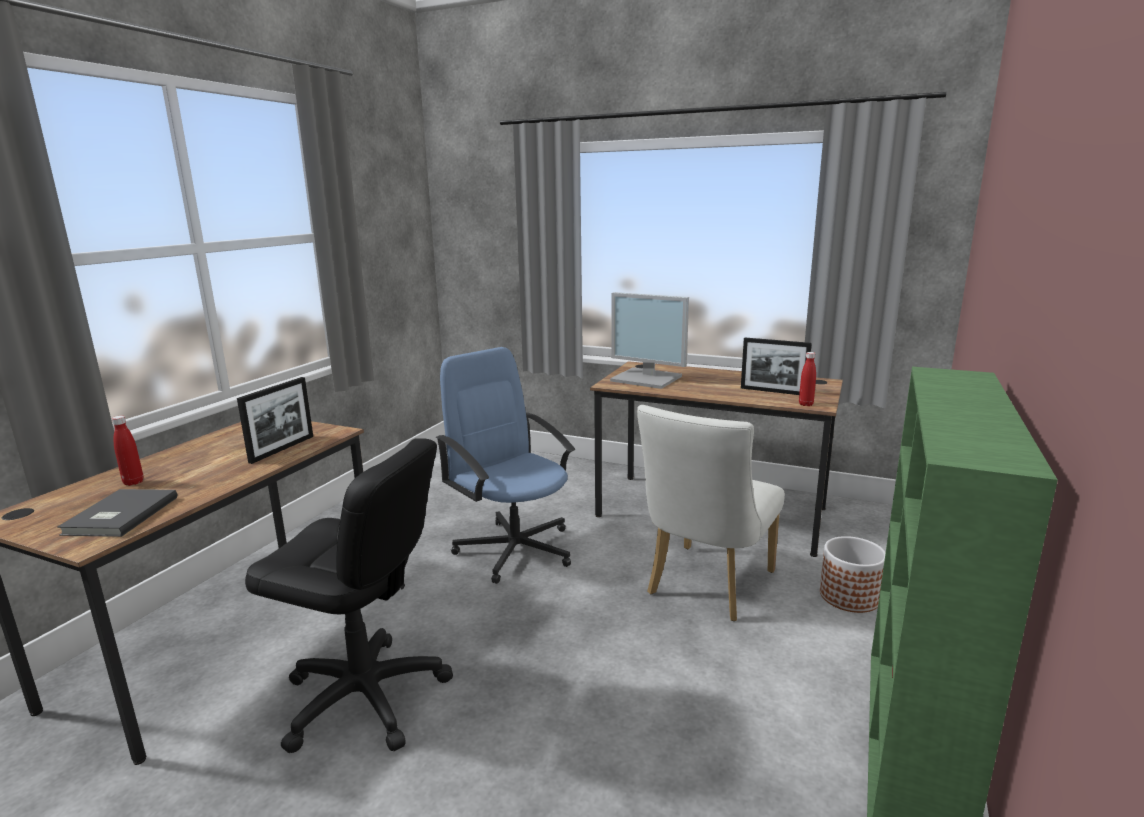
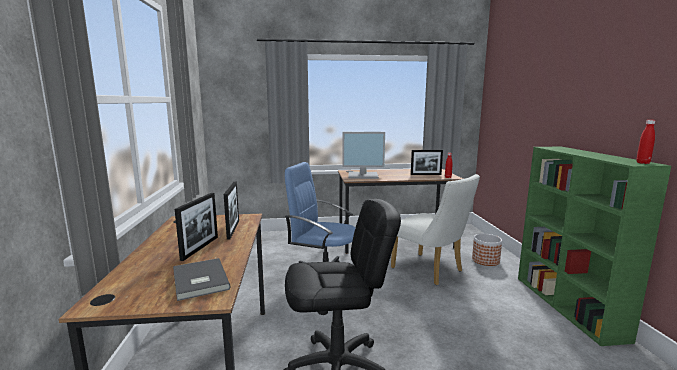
camera: 30 degrees left, 5 degrees down
red bottle [112,416,144,486] -> red bottle moved to [636,120,656,164]
white chair [637,405,785,621] -> white chair turned 45 degrees counterclockwise [391,174,480,285]
none -> picture frame [175,193,218,261]

